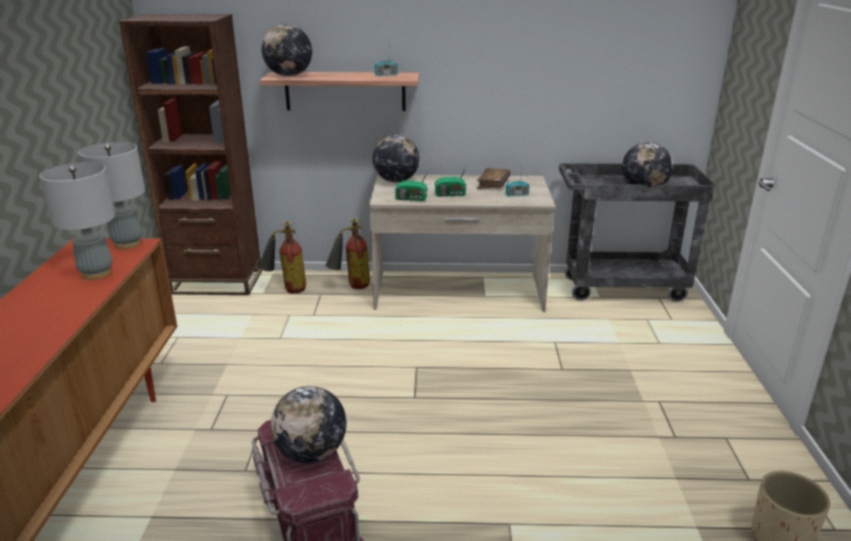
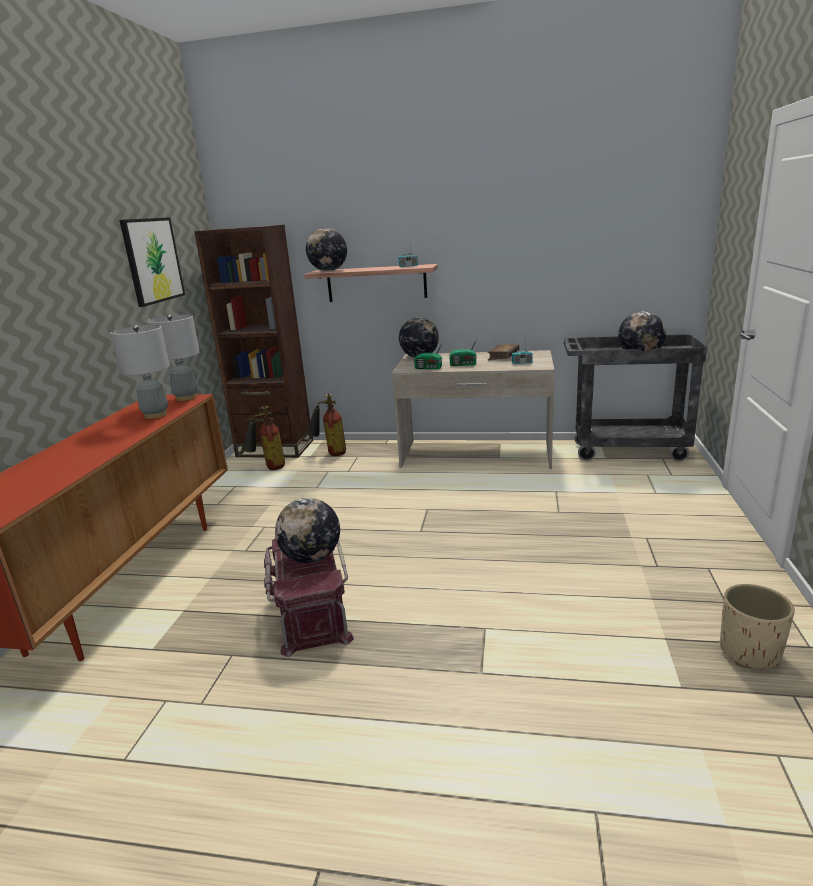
camera: 10 degrees right, 5 degrees down
fire extinguisher [325,218,370,289] -> fire extinguisher moved to [241,406,285,470]
none -> picture [119,217,185,307]

